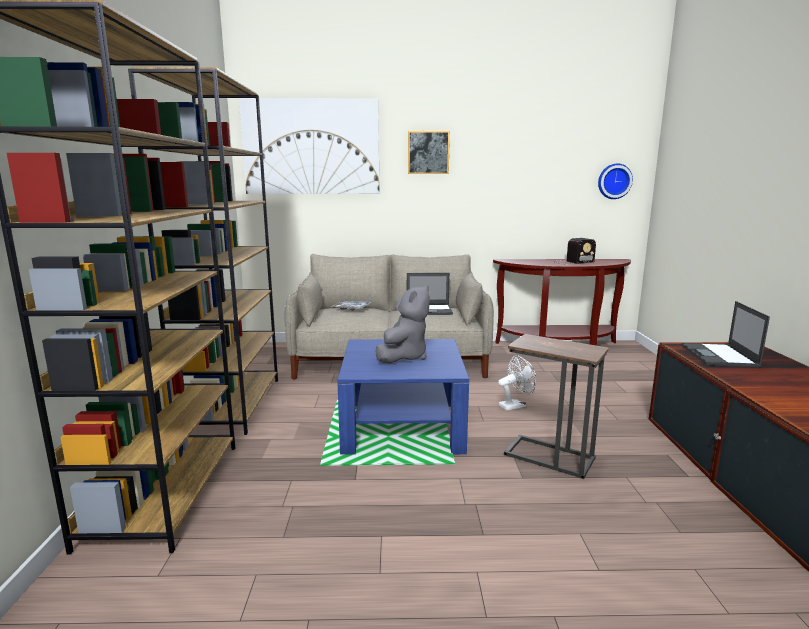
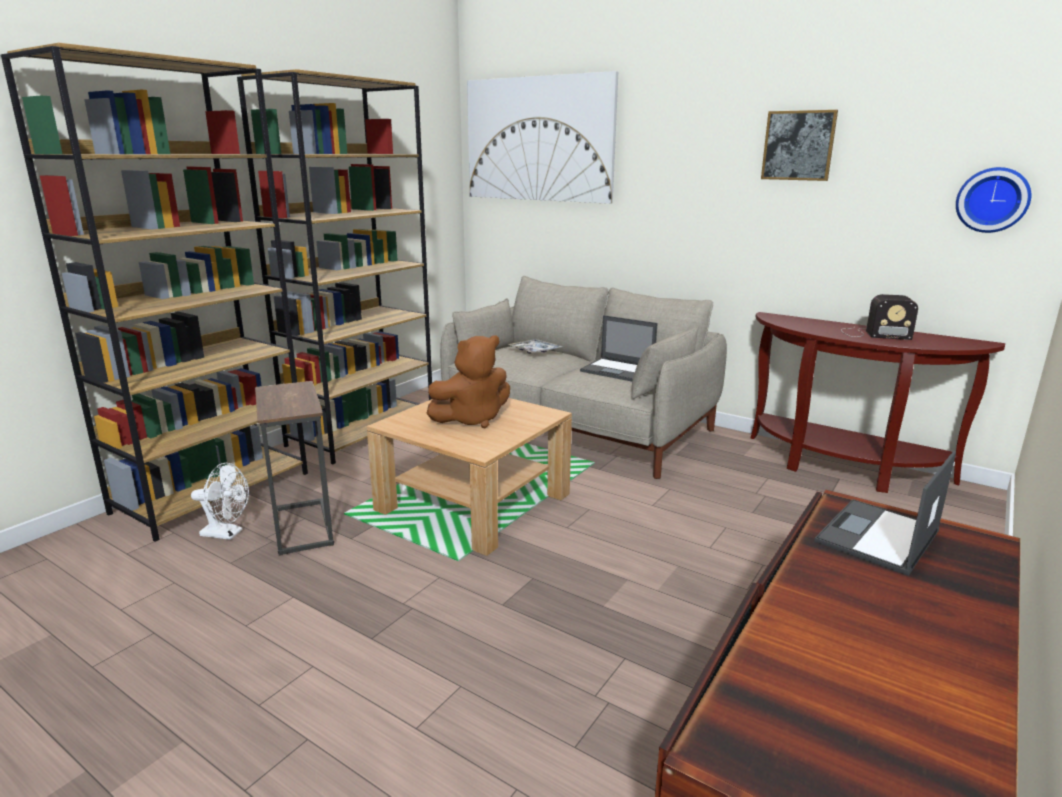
camera: 35 degrees right, 5 degrees up
blue coffee table [337,339,469,454] -> brown coffee table [367,398,572,556]
grey plush toy [376,285,430,364] -> brown plush toy [426,336,510,428]
picture [408,131,450,174] -> picture moved to [761,110,838,181]
white fan [498,355,536,411] -> white fan moved to [191,463,249,540]
brown side table [504,334,609,479] -> brown side table moved to [255,381,334,556]

